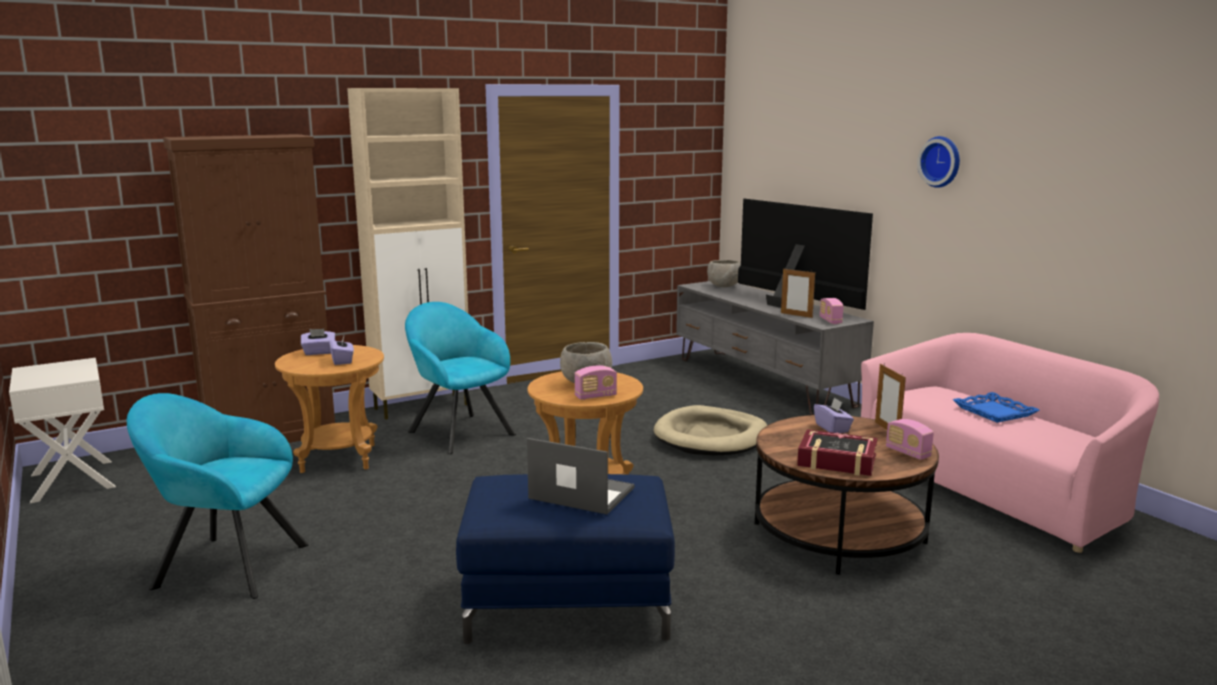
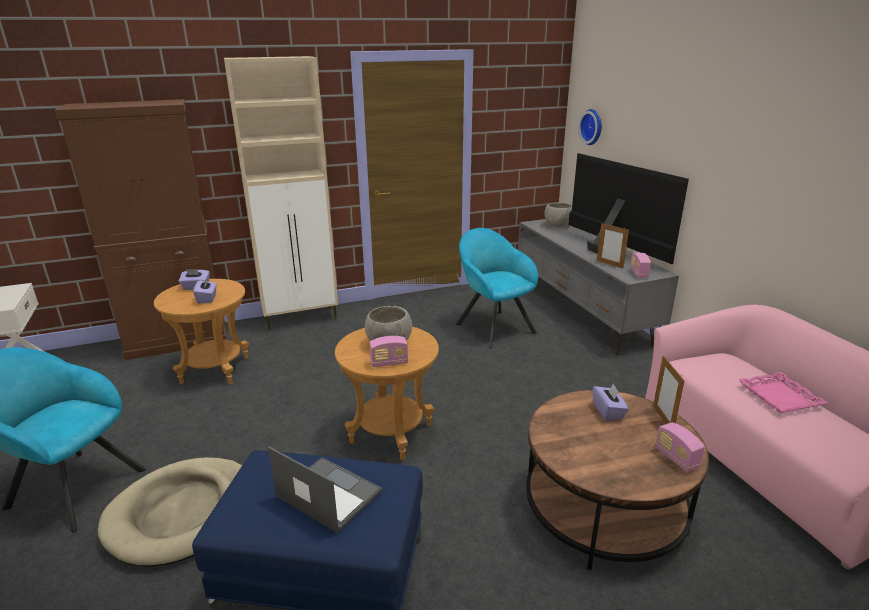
camera: 10 degrees right, 10 degrees up
turquoise armchair [405,302,516,454] -> turquoise armchair moved to [455,228,538,349]
beige dog bed [654,405,767,455] -> beige dog bed moved to [98,457,242,567]
book [797,429,878,476] -> none
wall clock [917,136,960,188] -> wall clock moved to [579,109,602,145]
blue tray [953,392,1039,423] -> pink tray [738,372,828,413]

